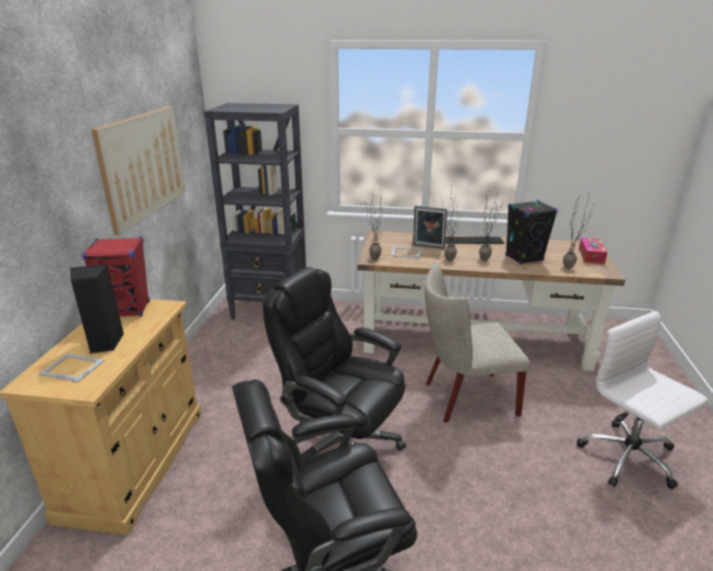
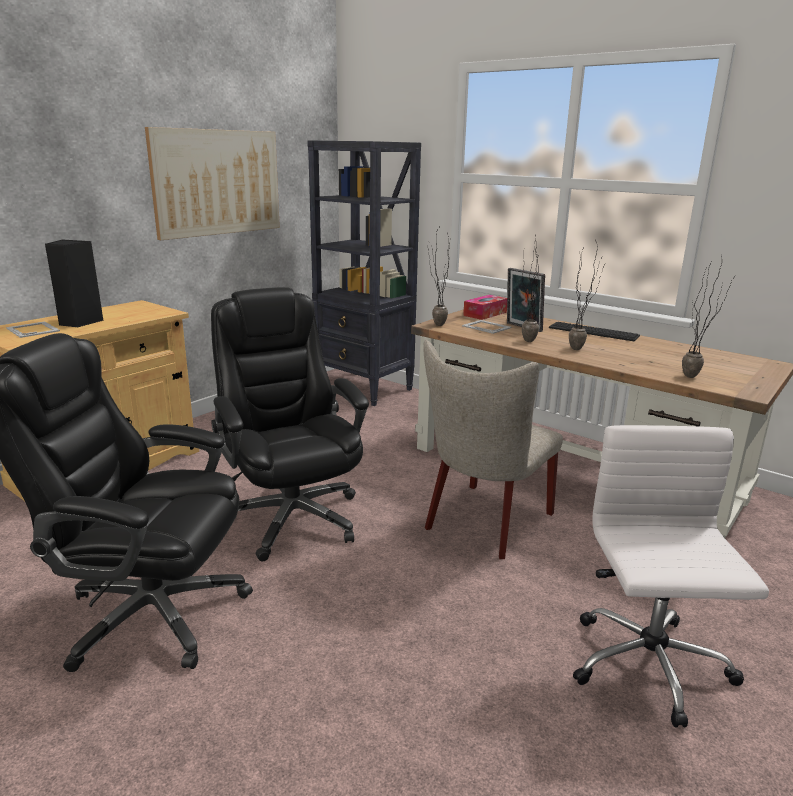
camera: 30 degrees right, 5 degrees down
red speaker [82,237,150,316] -> none
beige chair [424,262,530,423] -> beige chair turned 75 degrees counterclockwise [423,340,563,559]
black speaker [505,200,558,265] -> none
tissue box [579,238,608,264] -> tissue box moved to [463,295,507,320]

